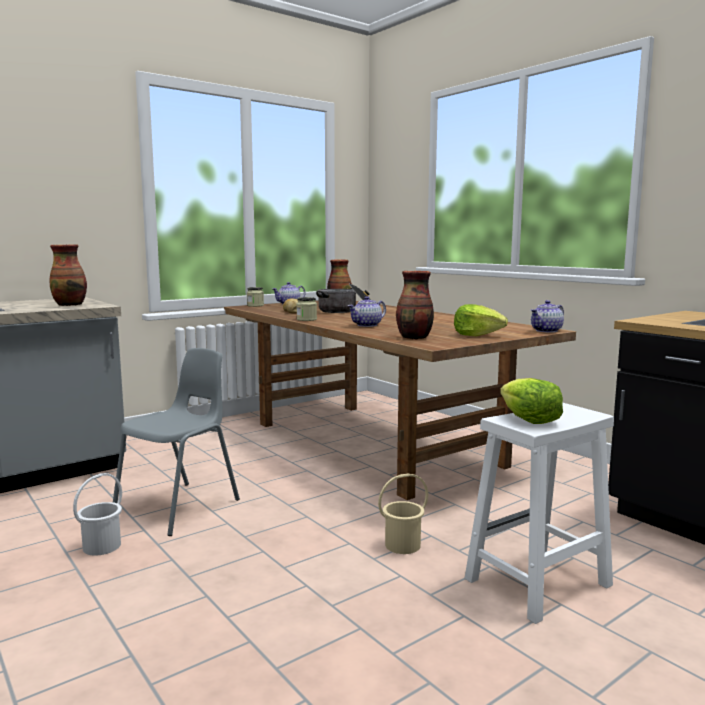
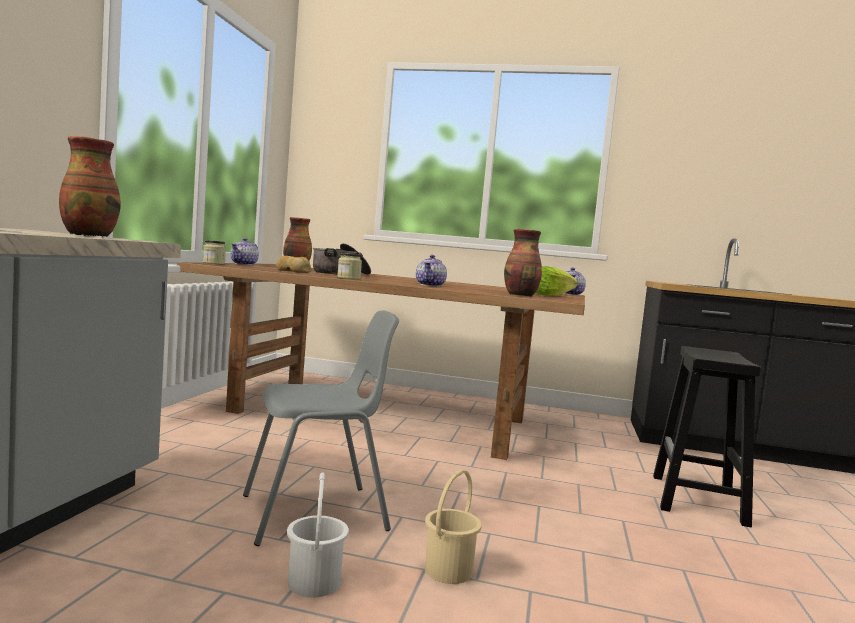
camera: 40 degrees left, 5 degrees down
grey chair [113,348,240,536] -> grey chair turned 75 degrees clockwise [243,311,399,546]
beige bucket [378,473,428,554] -> beige bucket moved to [425,470,482,584]
white stool [465,403,614,624] -> black stool [653,346,761,527]
lettuce [500,378,563,424] -> none

